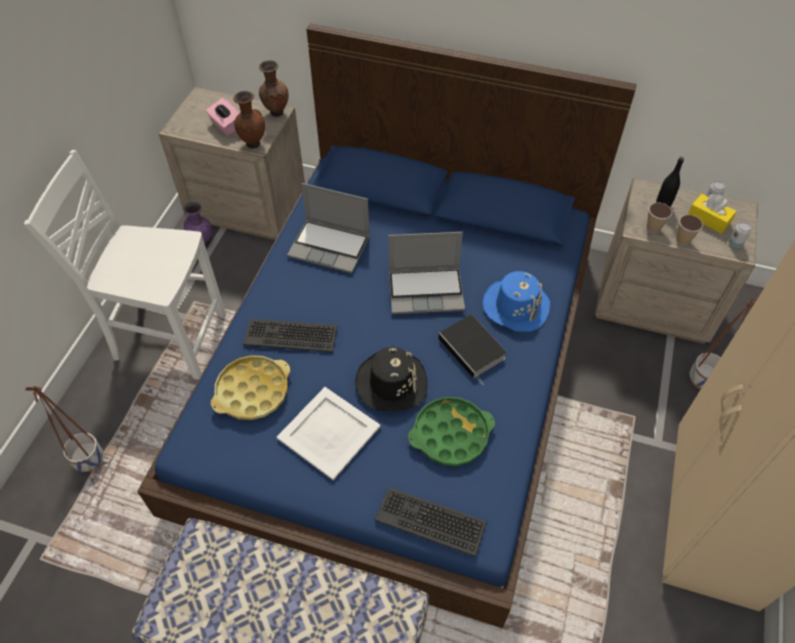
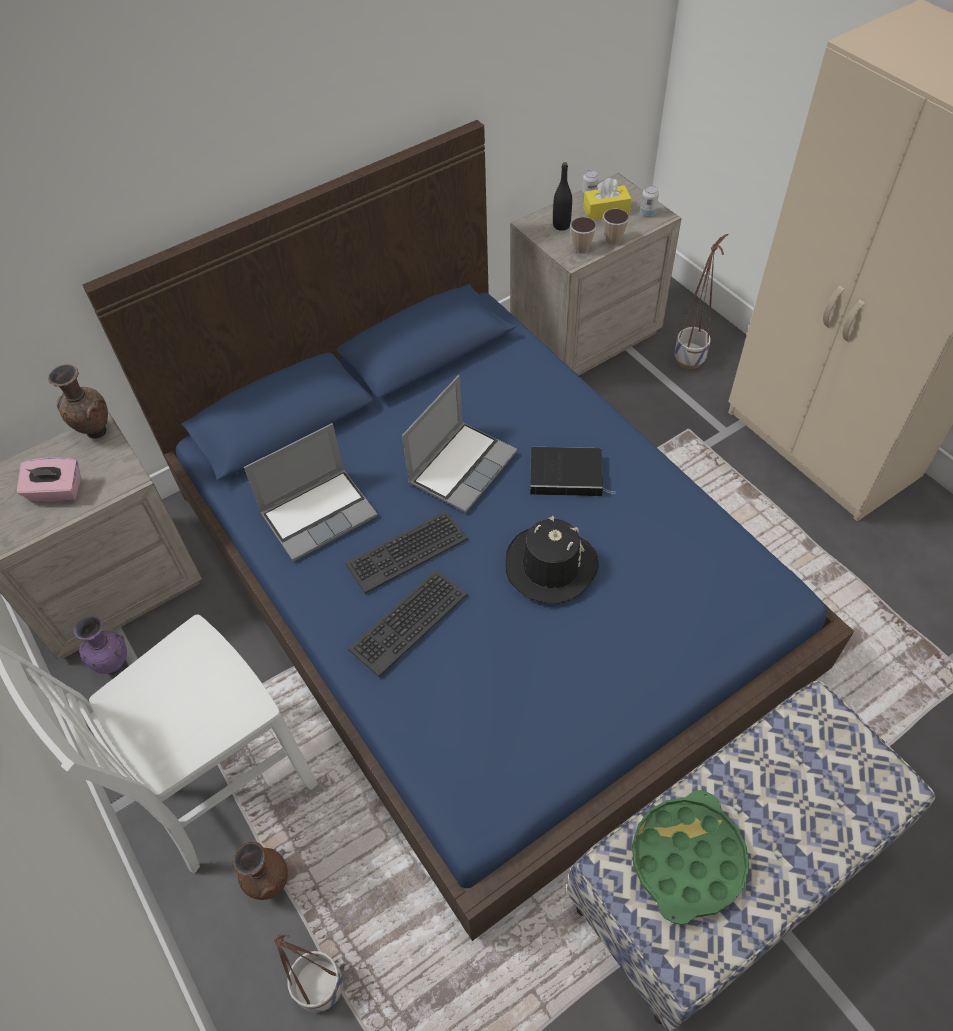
camera: 50 degrees left, 0 degrees up
yellow tray [211,355,290,420] -> none
brown vase [233,91,265,149] -> brown vase moved to [232,842,288,900]
white tray [277,387,381,480] -> none
keyboard [375,487,487,557] -> keyboard moved to [345,511,468,594]
green tray [408,397,495,466] -> green tray moved to [632,790,749,925]
blue hat [482,271,550,332] -> none

